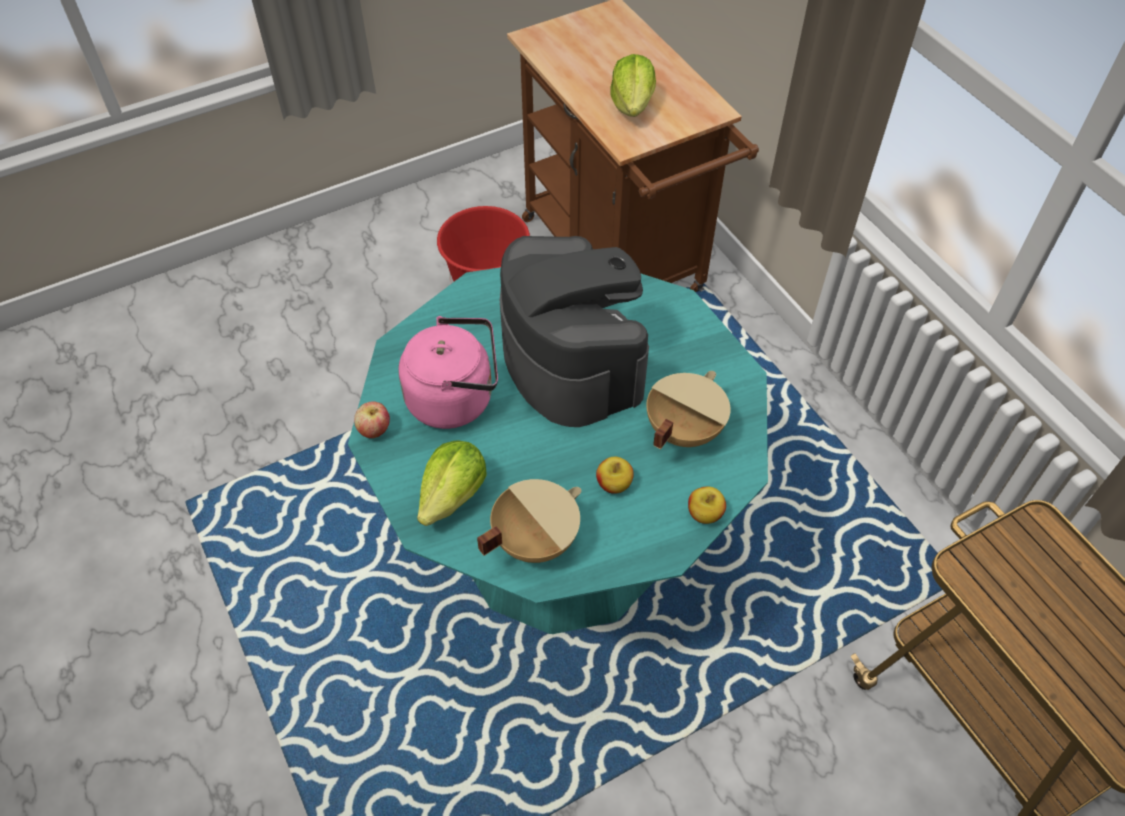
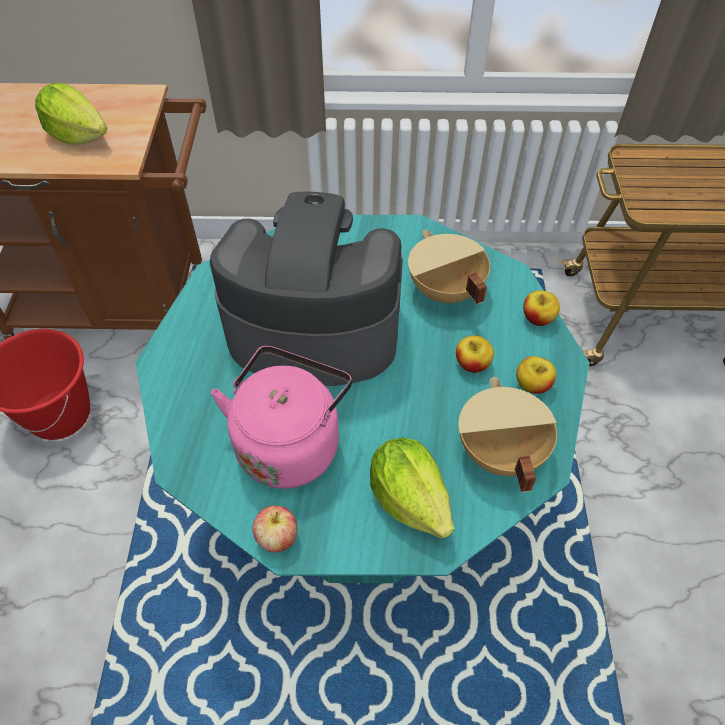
camera: 60 degrees left, 0 degrees up
none -> apple [516,356,556,394]

